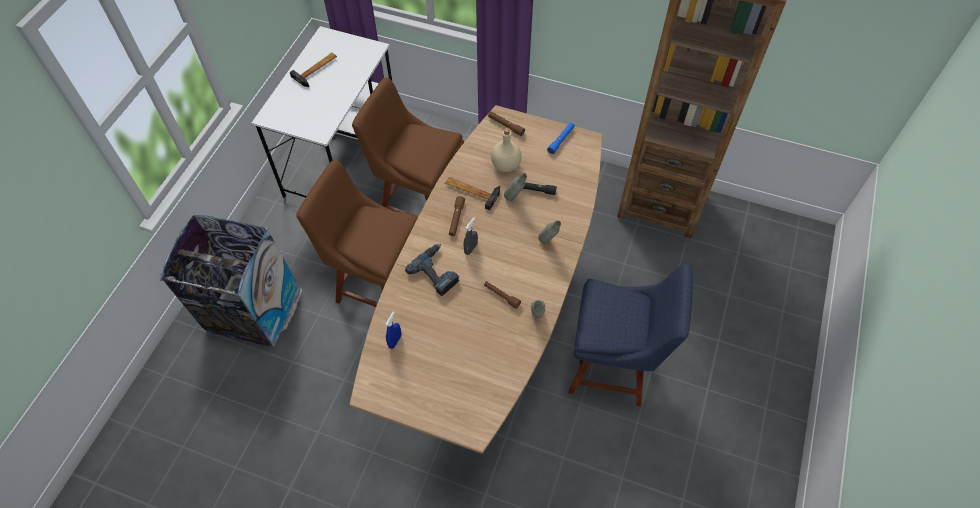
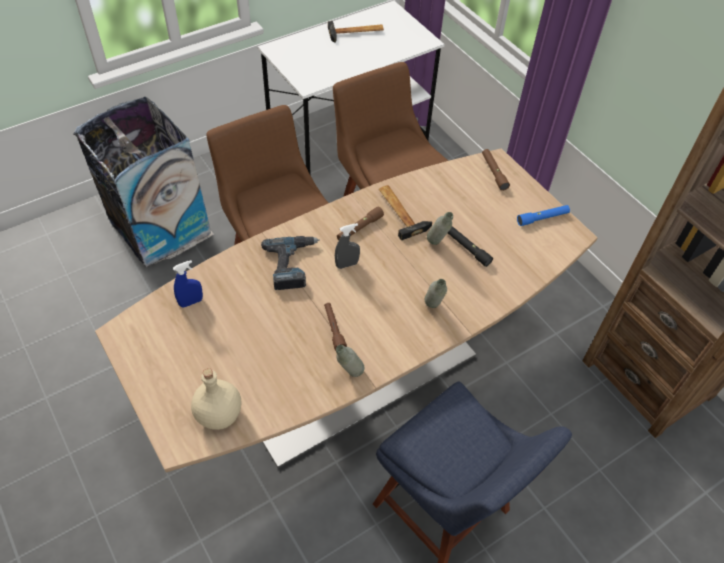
camera: 35 degrees right, 5 degrees down
beige bottle [491,128,522,172] -> beige bottle moved to [191,368,241,430]

